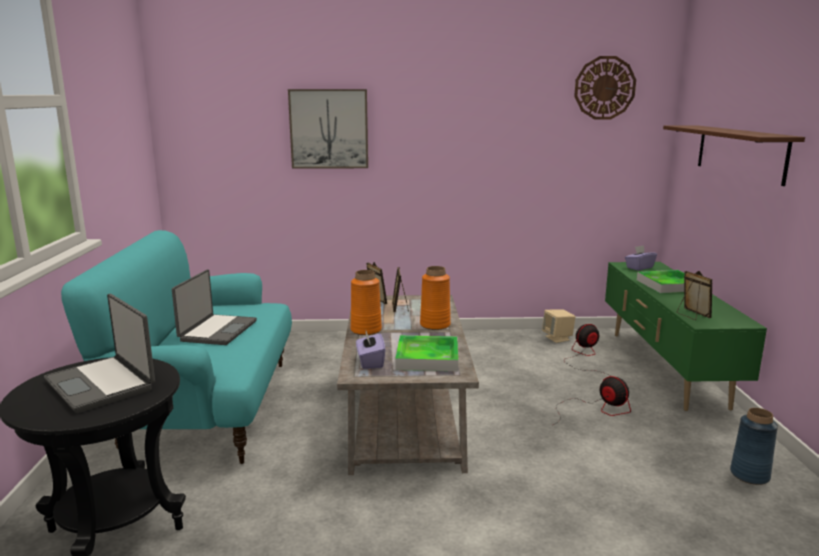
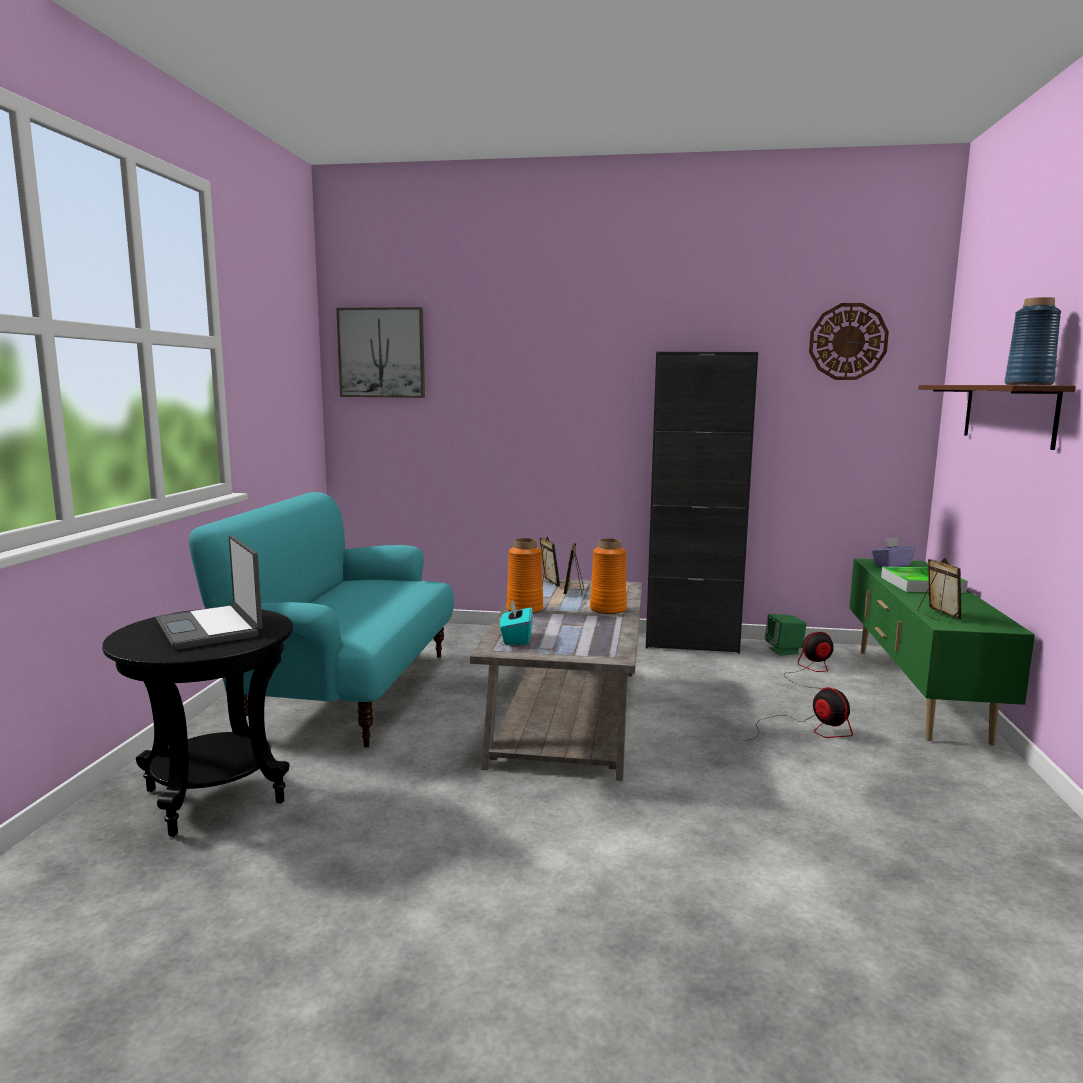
camera: 10 degrees right, 5 degrees down
laptop [172,270,257,345] -> none
picture [288,89,368,169] -> picture moved to [336,307,425,398]
purple tissue box [356,331,385,369] -> turquoise tissue box [500,601,533,645]
tray [395,335,458,371] -> none
beige speaker [542,310,576,343] -> green speaker [764,614,807,656]
blue vase [730,408,778,485] -> blue vase moved to [1004,297,1061,385]
none -> black cabinet [646,352,758,654]

